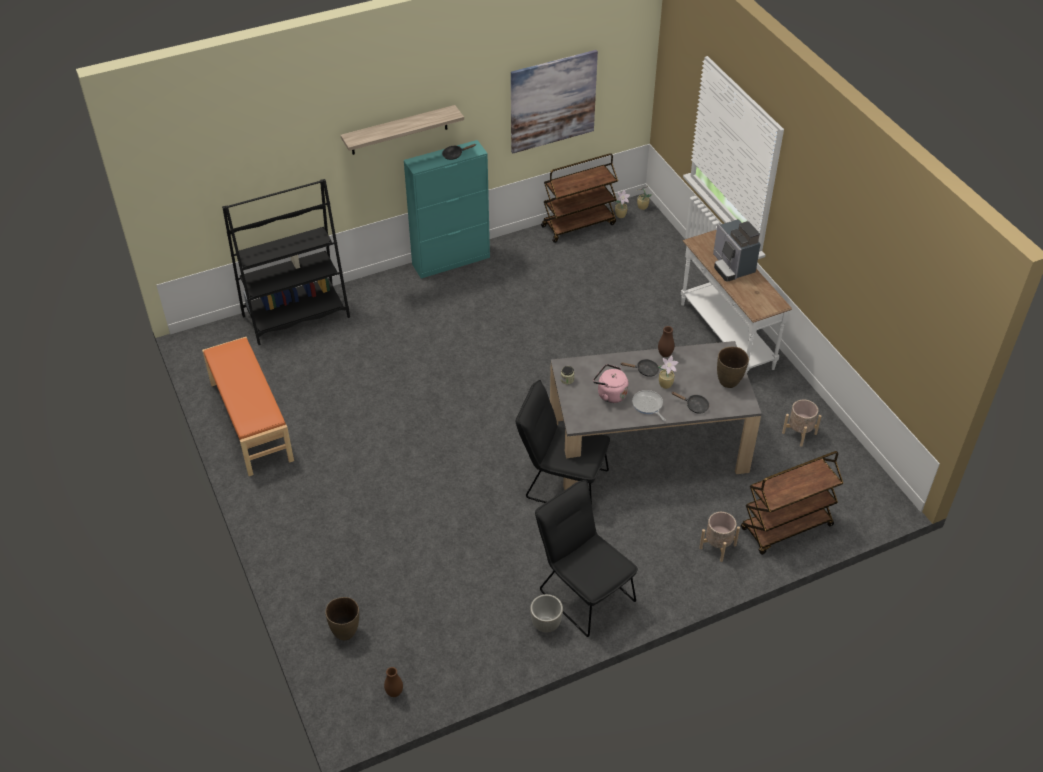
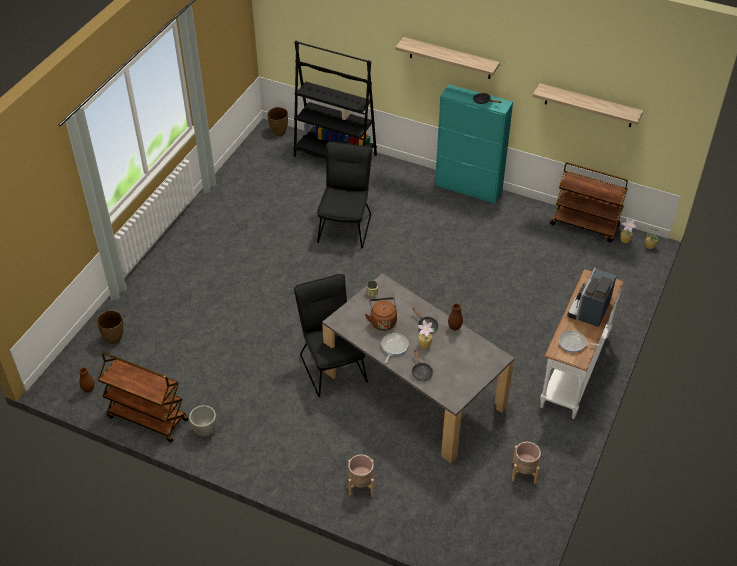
camera: 50 degrees right, 0 degrees up
orange bench [202,337,294,476] -> none
picture [511,50,598,153] -> shelf [533,83,643,127]
black chair [535,480,638,637] -> black chair moved to [317,142,372,248]
pink kettle [593,364,628,403] -> brown kettle [365,297,397,331]
brown vase [717,347,749,388] -> brown vase moved to [267,107,288,136]
brown cart [741,451,843,555] -> brown cart moved to [98,352,188,442]
none -> frying pan [559,330,601,353]

